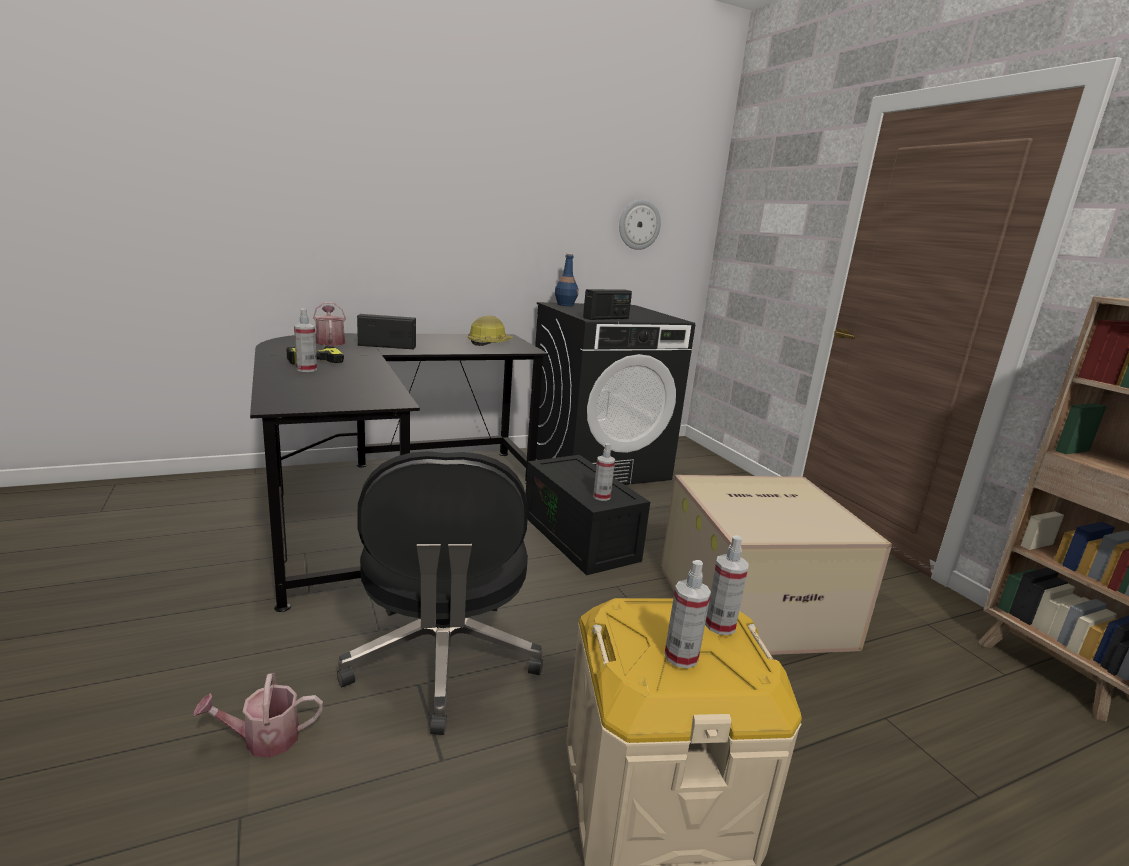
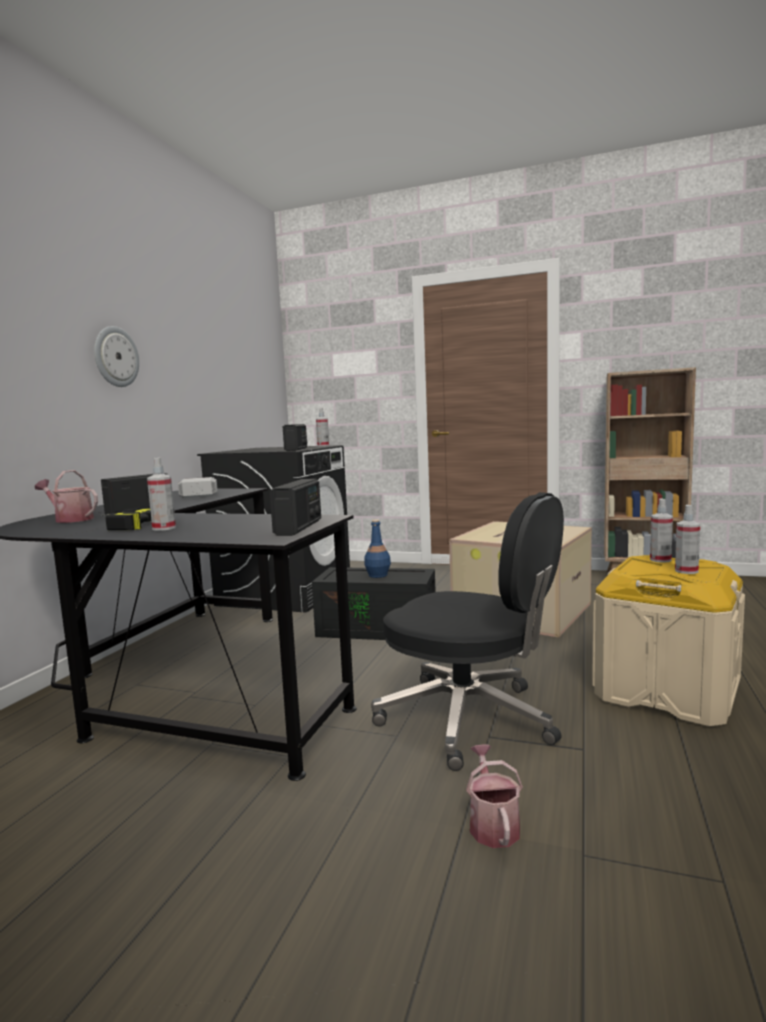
camera: 45 degrees left, 10 degrees down
watering can [193,673,323,758] -> watering can turned 150 degrees clockwise [466,745,523,848]
hard hat [468,316,513,346] -> hammer [178,477,218,498]
blue bottle [555,253,578,306] -> blue bottle moved to [364,519,391,578]
spray bottle [593,443,615,501] -> spray bottle moved to [316,408,329,446]
wall clock [619,199,661,250] -> wall clock moved to [94,326,139,387]
none -> radio [270,479,321,536]

